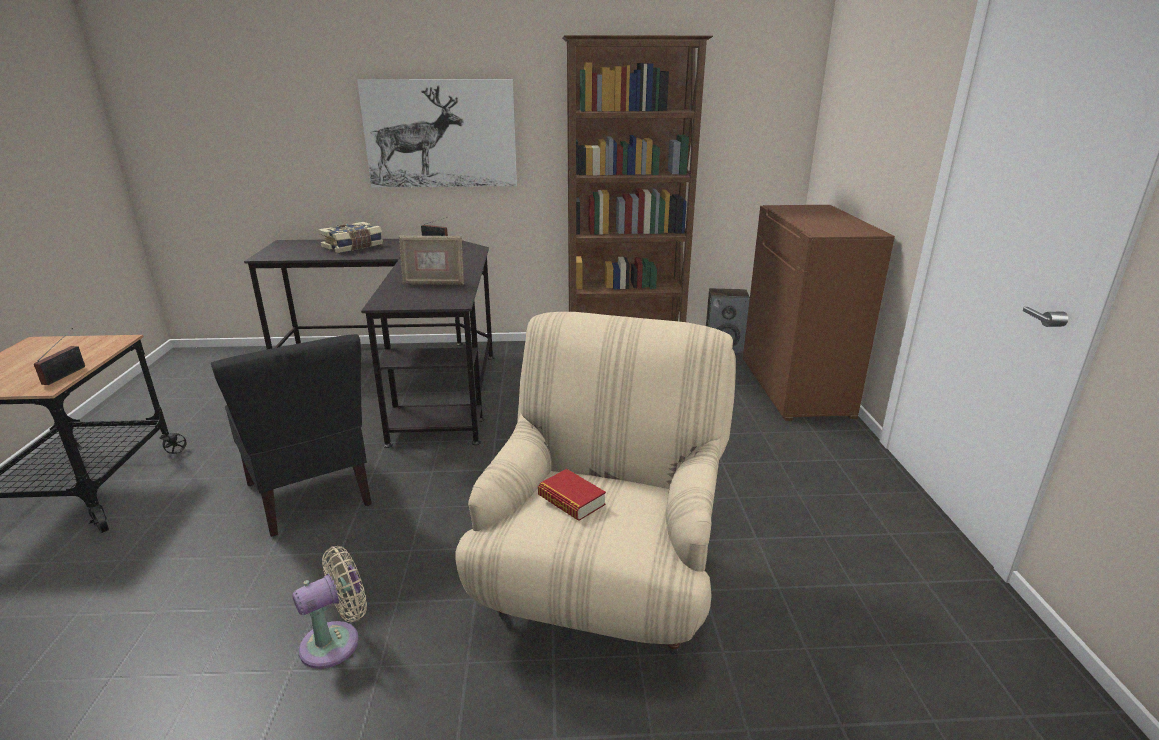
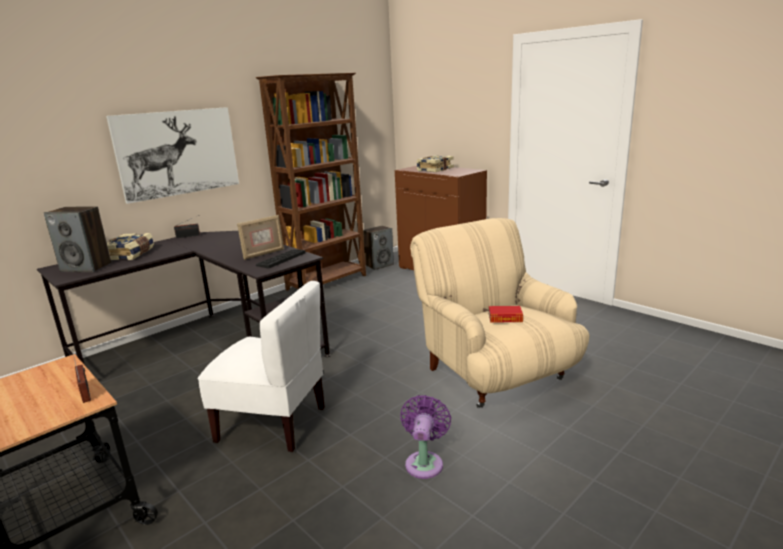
camera: 40 degrees left, 5 degrees down
black chair [211,334,372,537] -> white chair [197,281,325,452]
beige fan [292,546,367,669] -> purple fan [400,395,451,479]
none -> speaker [44,206,111,272]
none -> keyboard [256,249,305,268]
none -> book [416,155,454,172]

